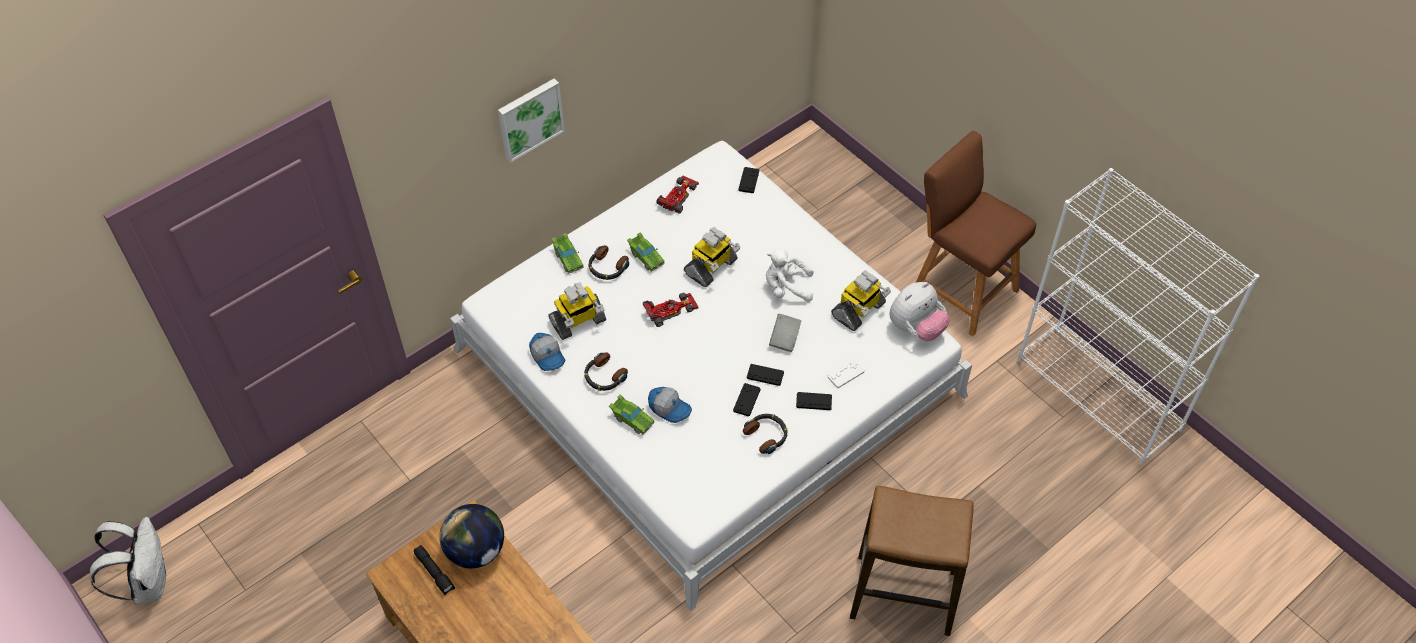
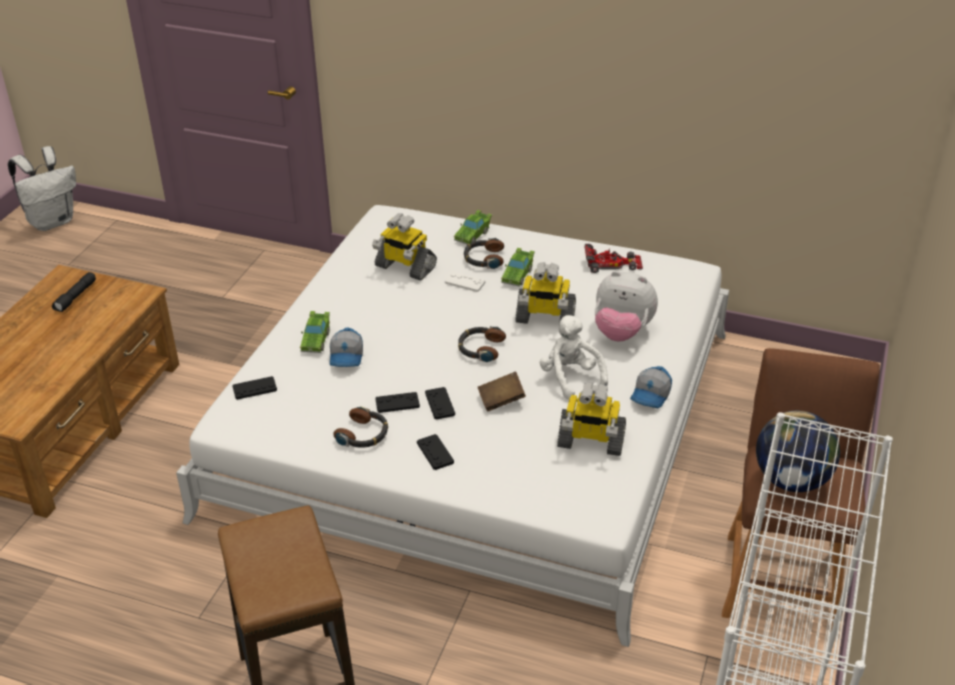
camera: 60 degrees right, 15 degrees down
globe [439,504,504,568] -> globe moved to [756,411,840,492]
picture [498,79,565,163] -> none
cap [529,333,565,371] -> cap moved to [630,366,672,408]
headphones [584,352,628,391] -> headphones moved to [458,326,506,362]
toy car [643,293,699,327] -> none
black game controller [738,167,759,193] -> black game controller moved to [232,376,277,400]
grey book [769,314,802,352] -> brown book [478,372,526,411]
white game controller [827,360,864,388] -> white game controller moved to [445,272,485,292]
plush toy [890,282,950,341] -> plush toy moved to [595,271,658,342]

